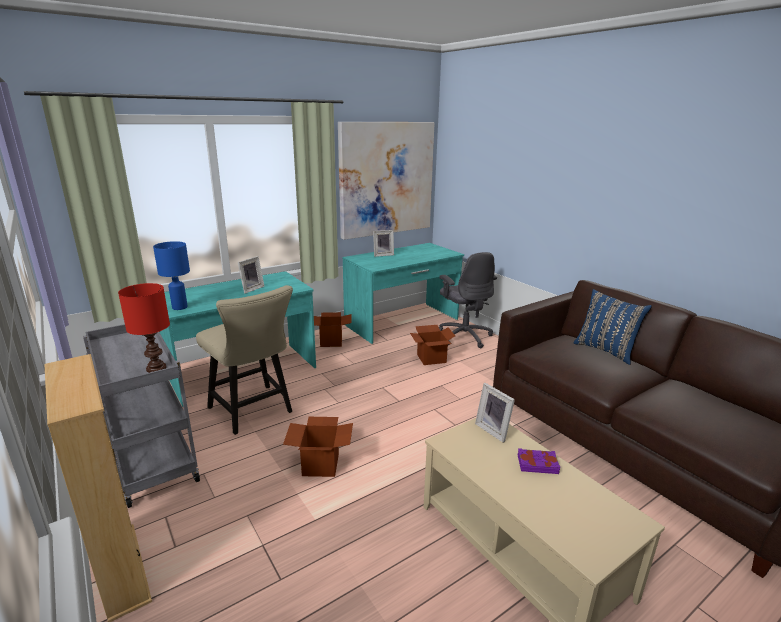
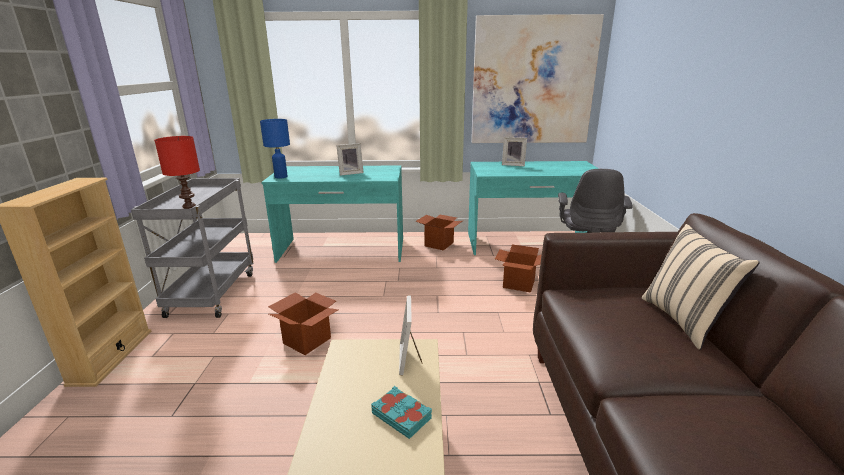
camera: 35 degrees right, 0 degrees up
beige chair [196,285,293,435] -> none
purple book [518,448,560,474] -> turquoise book [371,386,432,439]
blue pillow [573,289,652,365] -> beige pillow [642,224,760,350]

